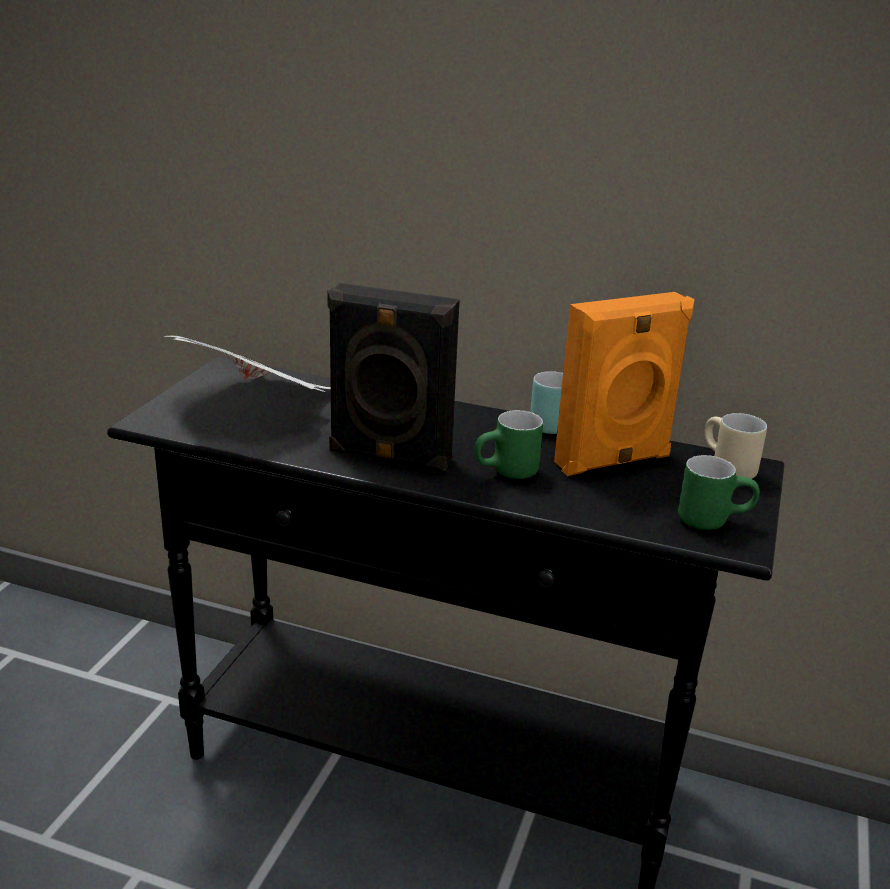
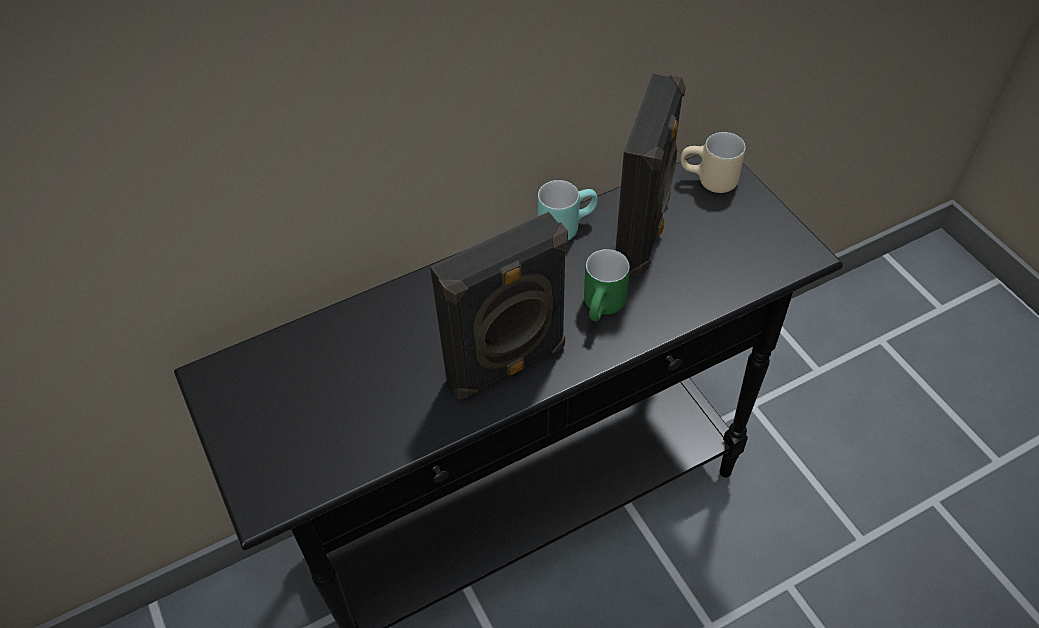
camera: 45 degrees left, 25 degrees up
newspaper [164,336,331,392] -> none
orange speaker [554,292,695,476] -> black speaker [615,74,686,276]
green mug [678,455,759,530] -> none

